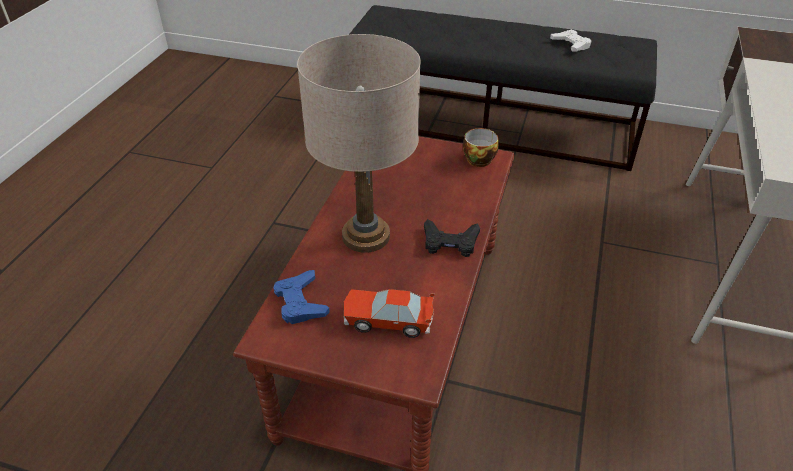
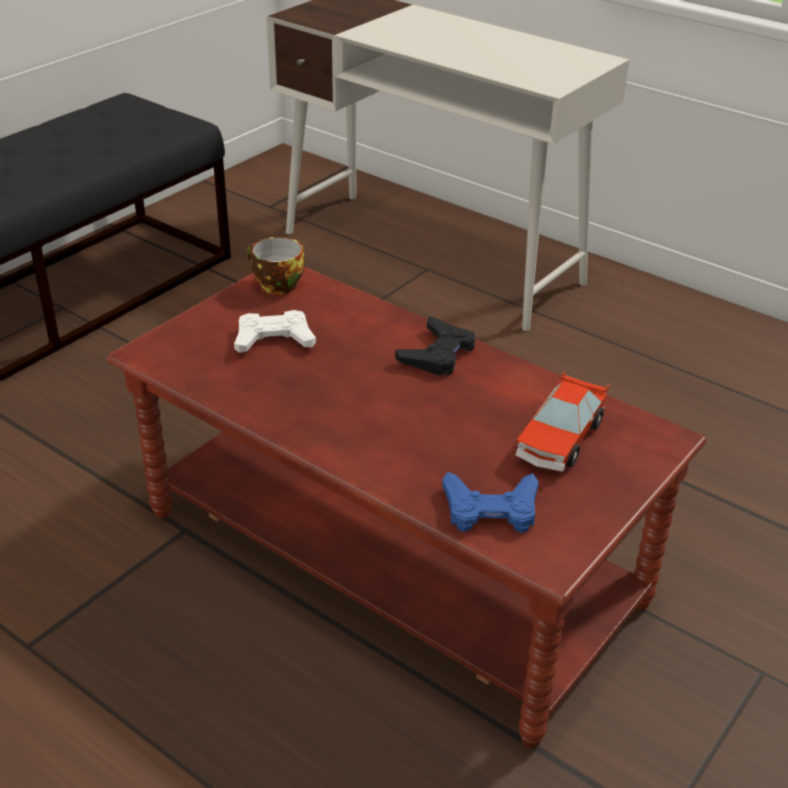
camera: 70 degrees left, 5 degrees down
beige table lamp [297,34,421,253] -> none
white game controller [550,30,591,52] -> white game controller moved to [234,310,316,353]

